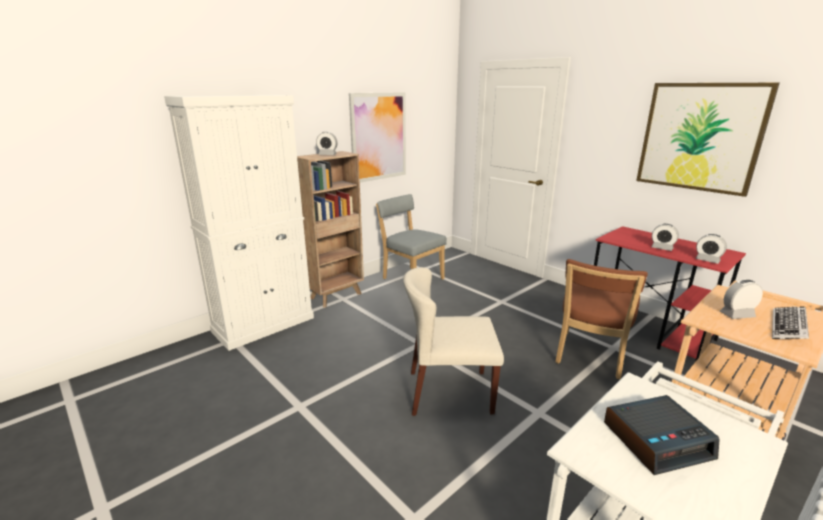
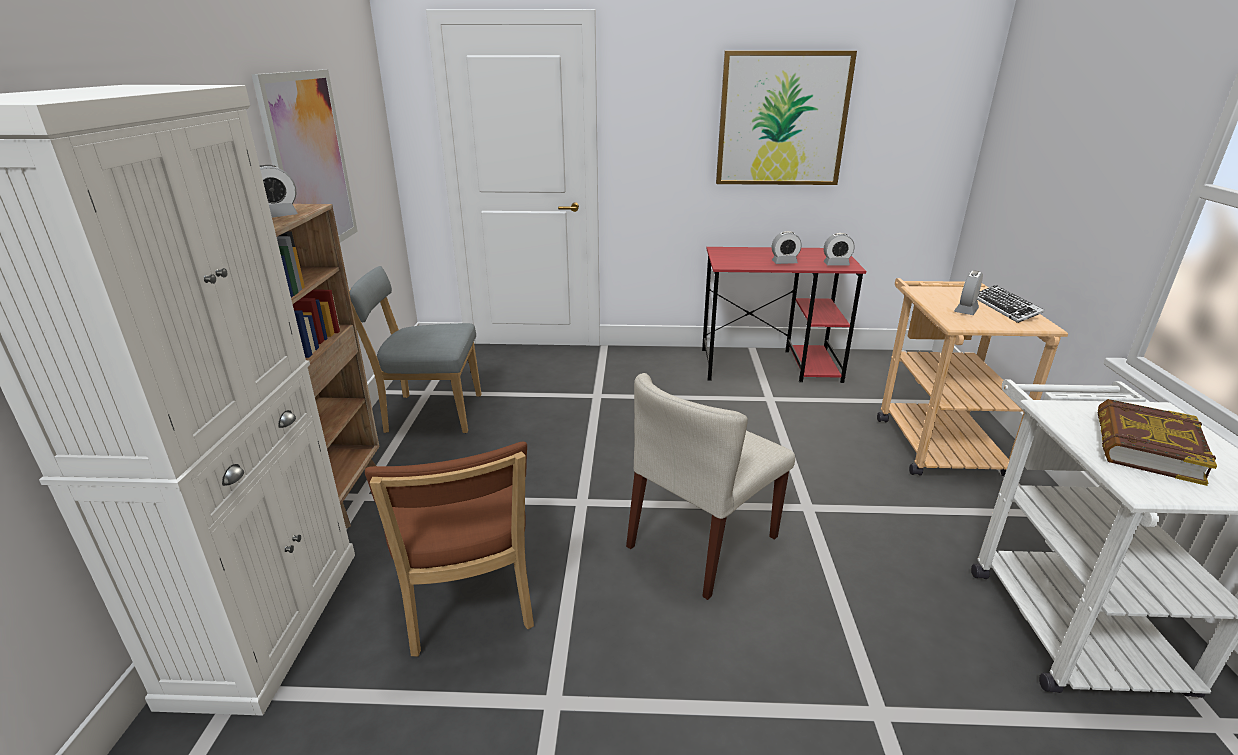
camera: 45 degrees left, 5 degrees up
brown chair [555,259,648,379] -> brown chair moved to [365,442,534,657]
alarm clock [604,395,720,475] -> book [1098,399,1217,486]

